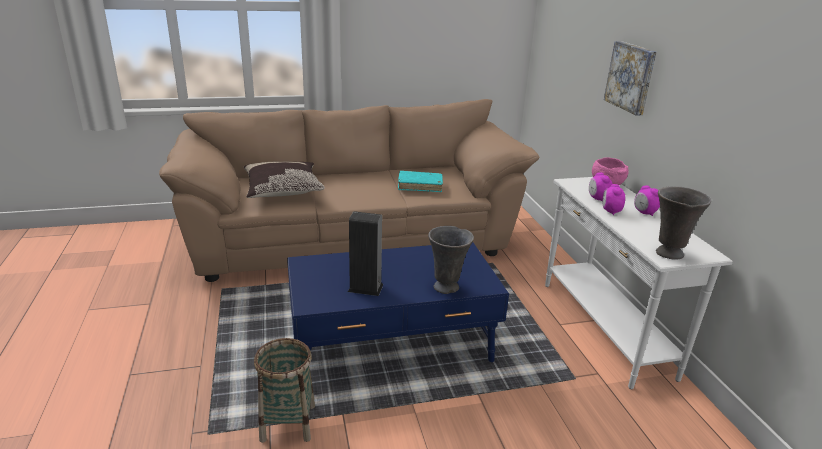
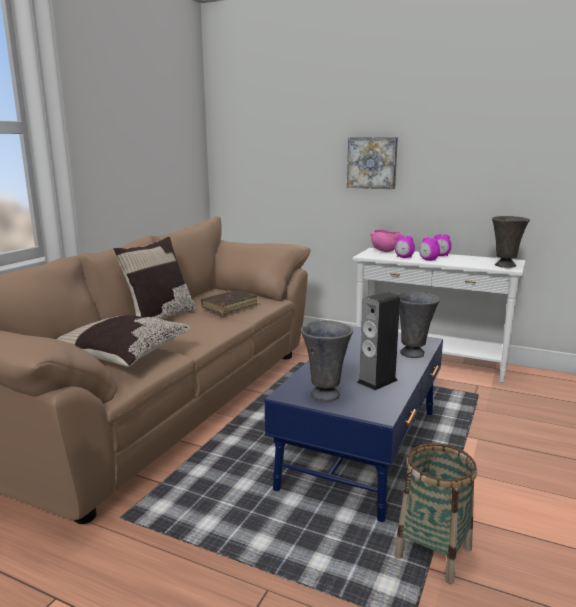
camera: 50 degrees left, 10 degrees down
turquoise book [398,171,443,192] -> brown book [201,290,257,315]
none -> pillow [113,237,196,319]
none -> grey vase [301,320,353,402]

